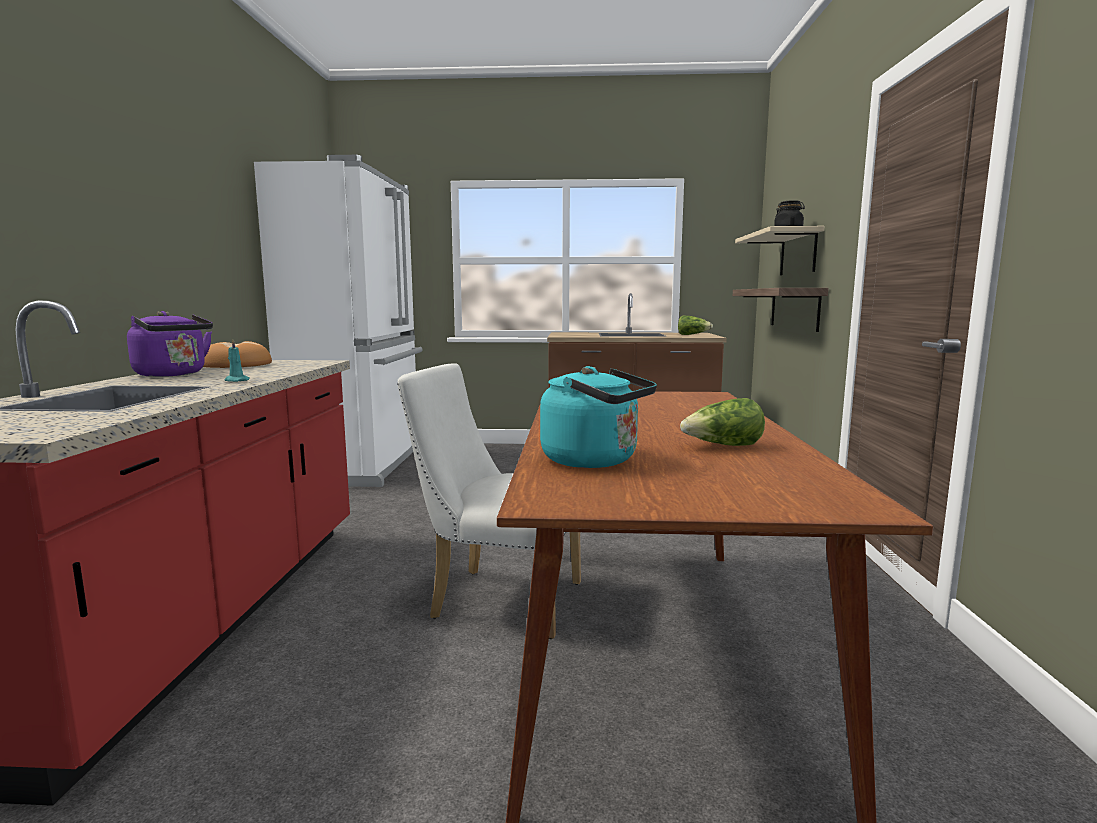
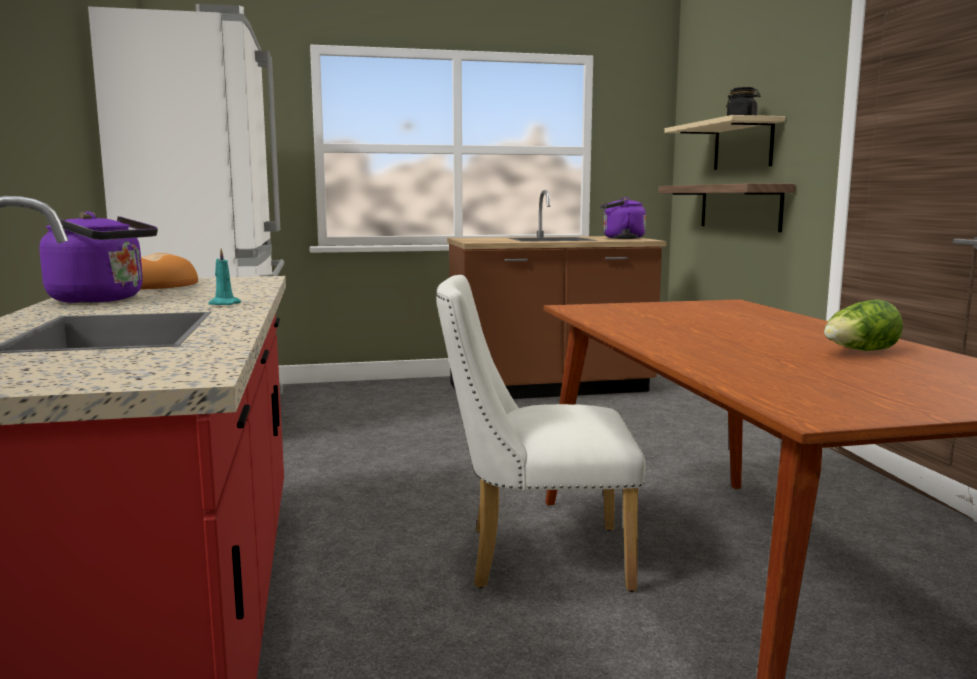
camera: 15 degrees left, 0 degrees up
turquoise kettle [540,366,657,468] -> none
lettuce [678,316,713,335] -> purple kettle [600,197,646,239]

